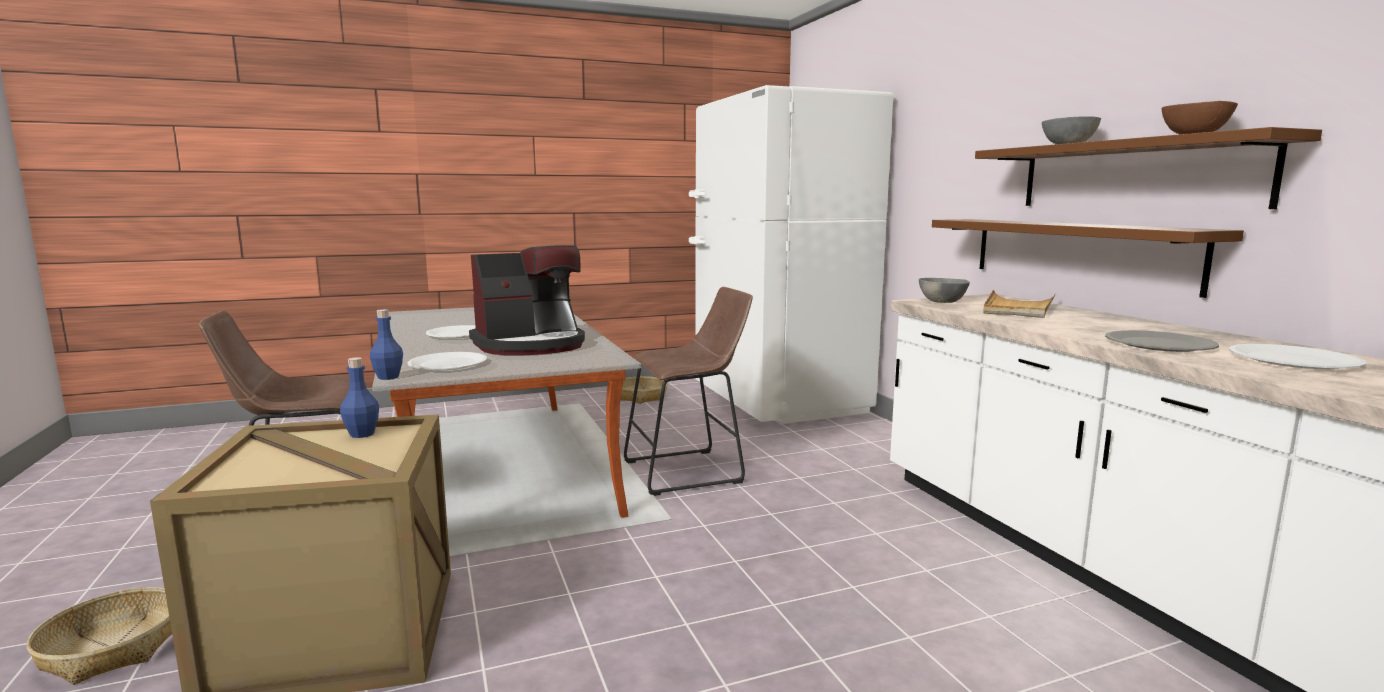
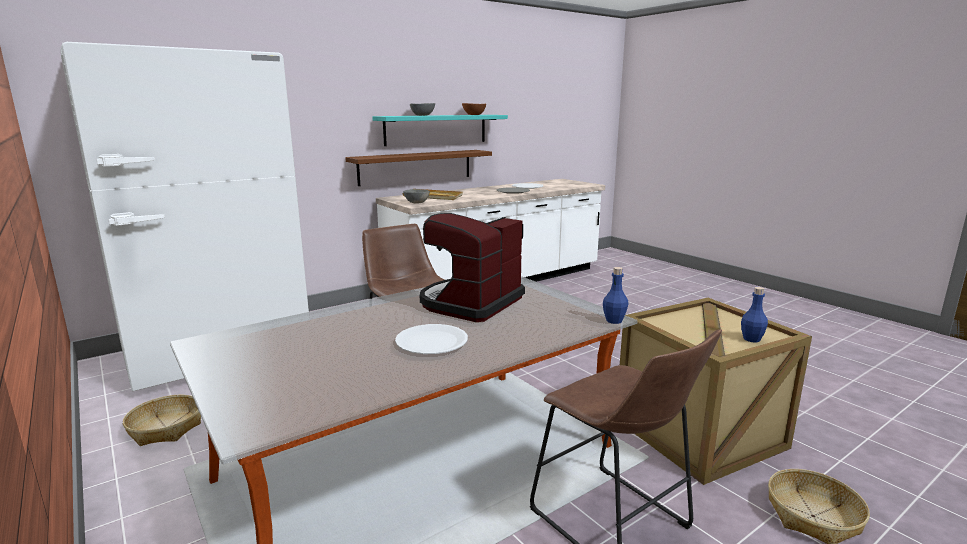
camera: 105 degrees left, 5 degrees up
blue bottle [340,357,379,438] -> blue bottle moved to [741,287,768,343]
white plate [407,352,487,370] -> none
coffee machine [469,245,585,355] -> coffee machine turned 105 degrees counterclockwise [420,213,525,322]
brown shelf [975,127,1322,209] -> turquoise shelf [372,115,508,146]

